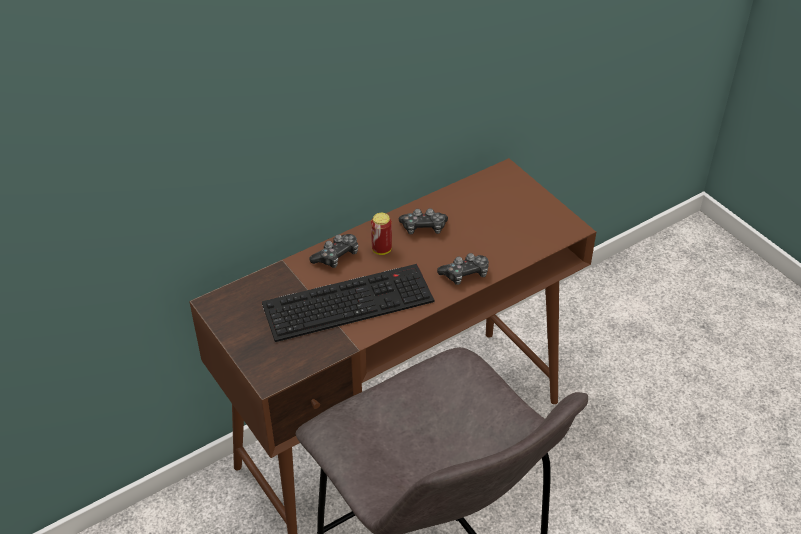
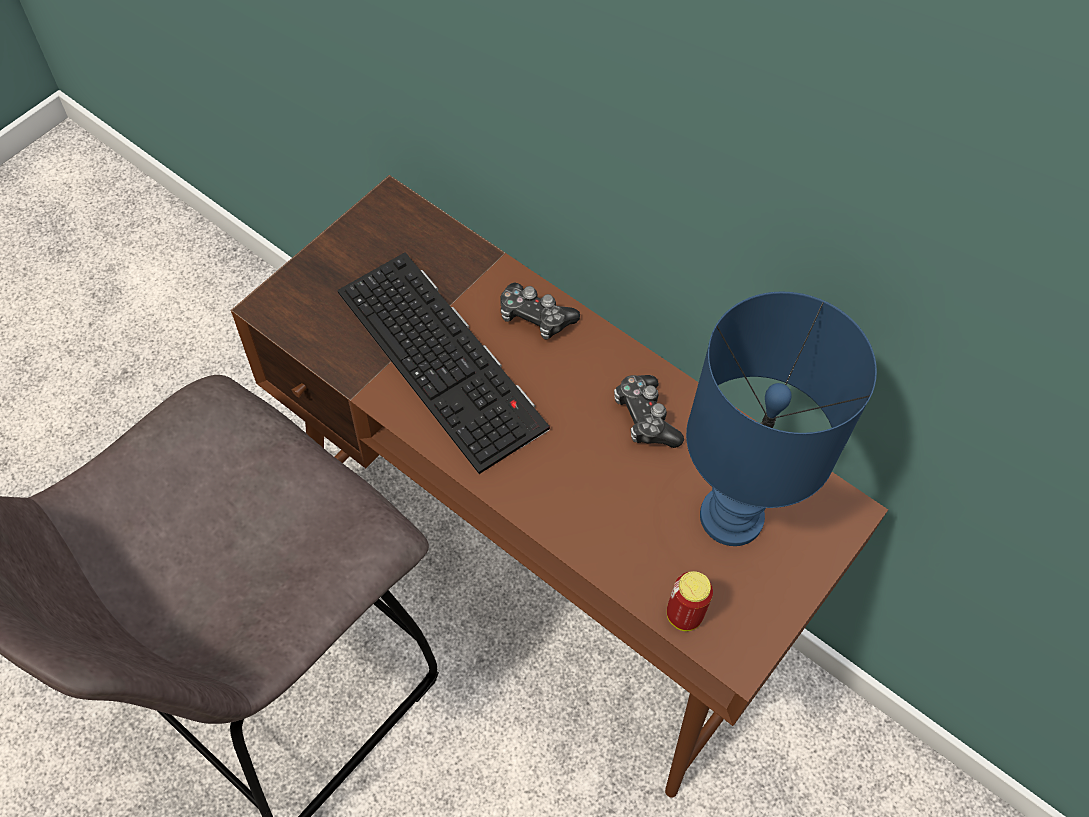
camera: 70 degrees right, 15 degrees up
can [371,213,392,255] -> can moved to [667,571,713,631]
game controller [437,253,489,285] -> none
none -> blue table lamp [686,292,877,546]

